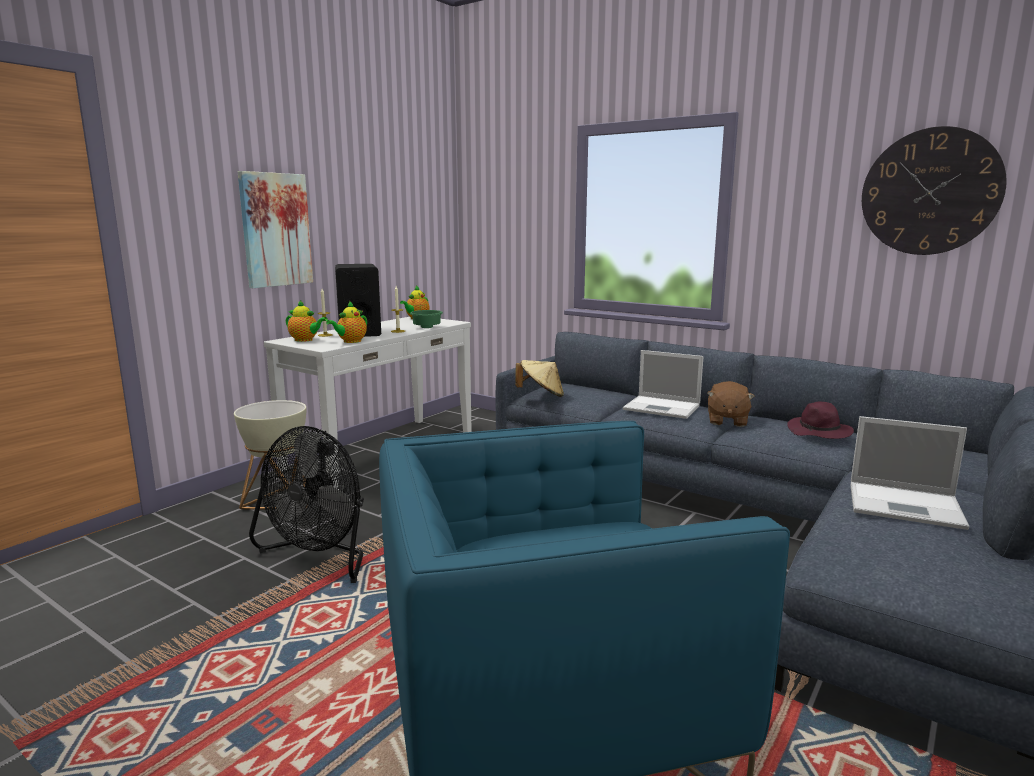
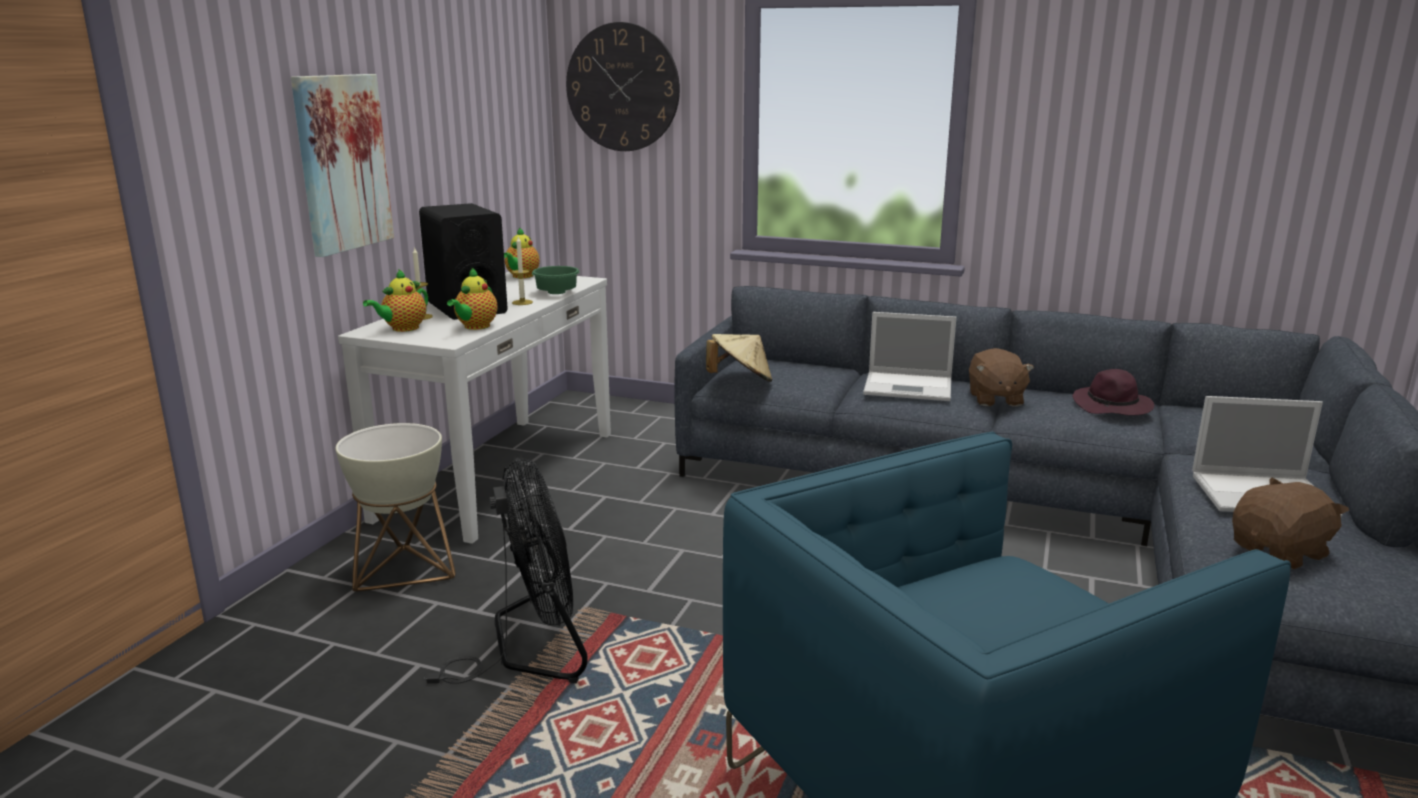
camera: 15 degrees left, 5 degrees up
black fan [249,426,364,583] -> black fan turned 120 degrees counterclockwise [423,458,588,684]
teapot [286,300,328,342] -> teapot turned 120 degrees clockwise [363,269,428,332]
wall clock [862,126,1007,255] -> wall clock moved to [566,22,680,151]
none -> brown plush toy [1232,477,1349,569]

